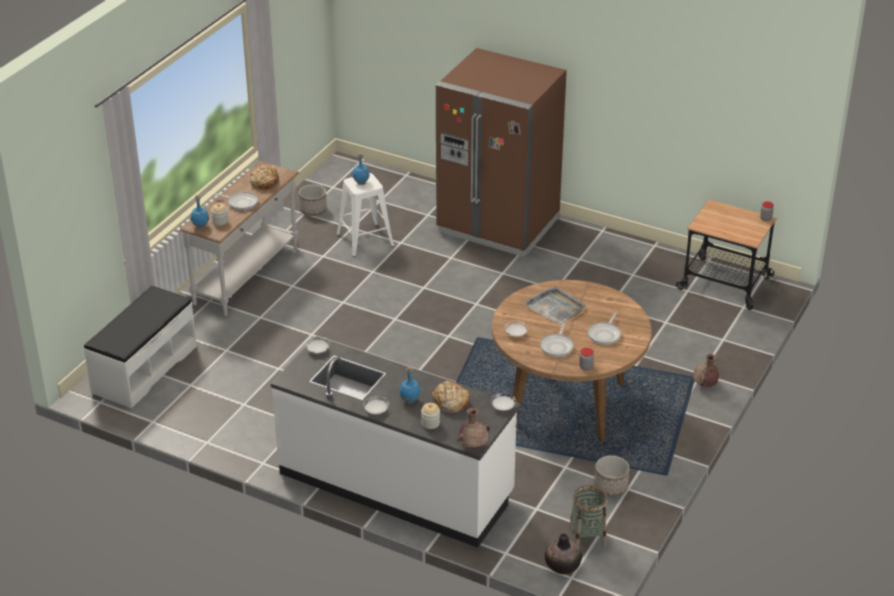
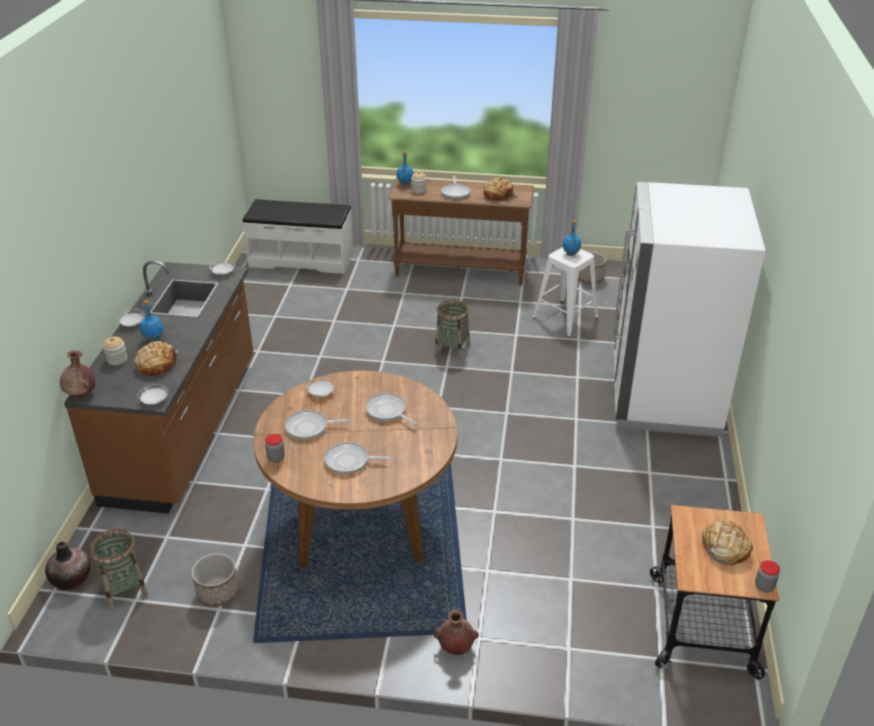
camera: 70 degrees right, 0 degrees up
white console table [180,161,299,316] -> brown console table [388,178,534,285]
white counter [271,336,520,548] -> brown counter [64,260,254,514]
brown fridge [436,48,567,257] -> white fridge [613,182,766,437]
grey tray [524,286,586,324] -> frying pan [365,393,416,425]
none -> basket [435,300,470,360]
none -> bread [700,519,753,565]

